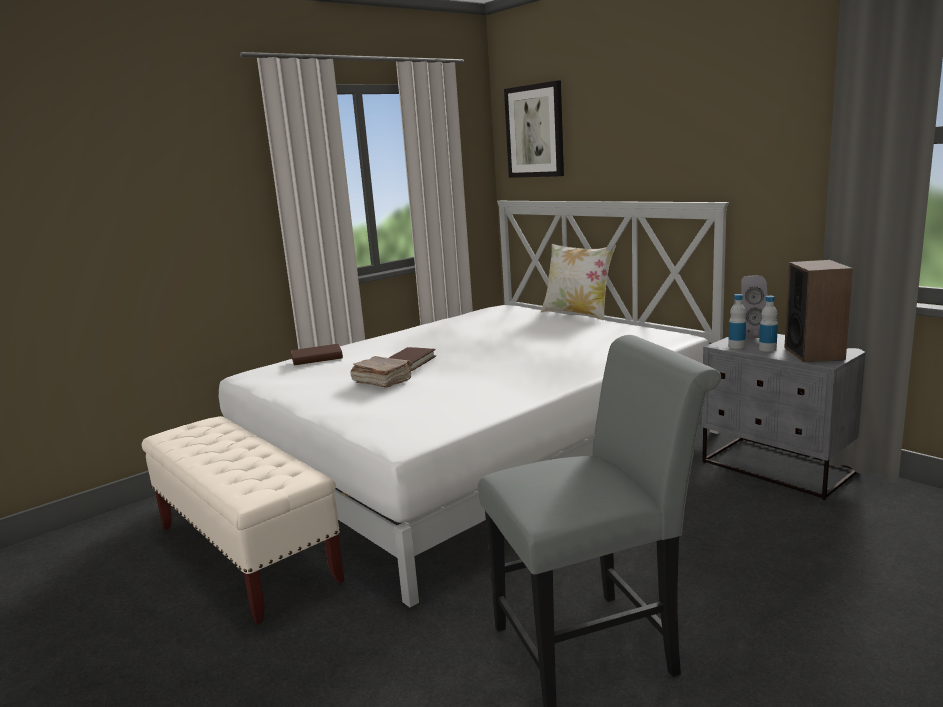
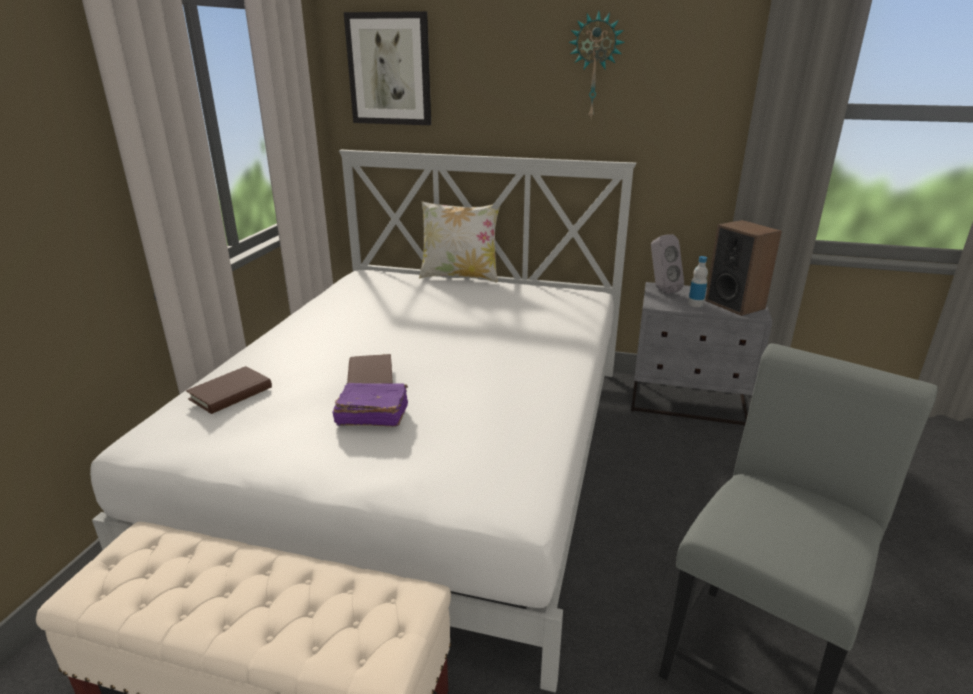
camera: 35 degrees left, 10 degrees up
brown book [350,356,413,388] -> purple book [332,383,408,427]
bottle [728,294,746,349] -> none
none -> wall clock [568,11,625,118]

